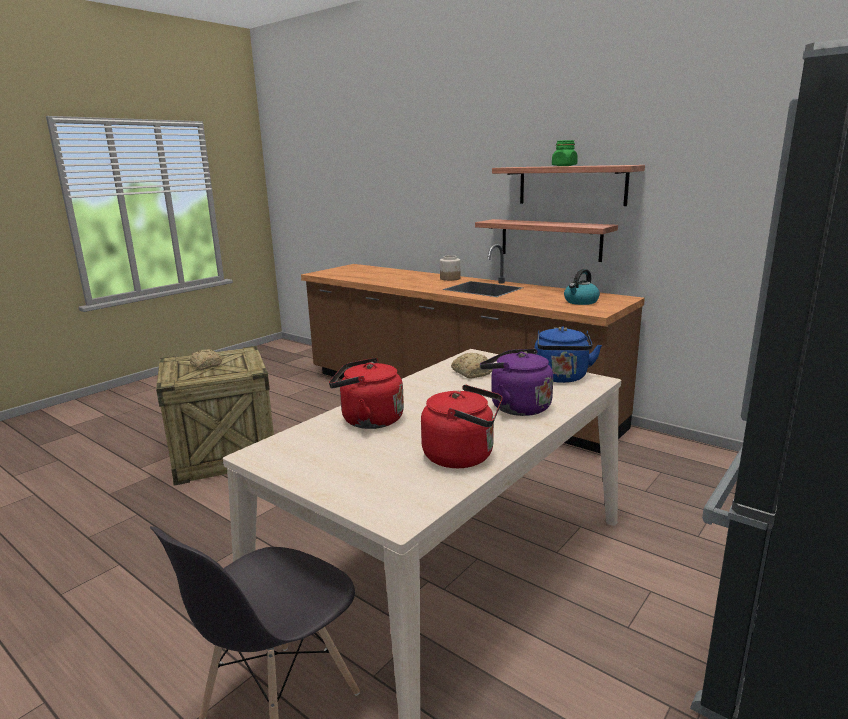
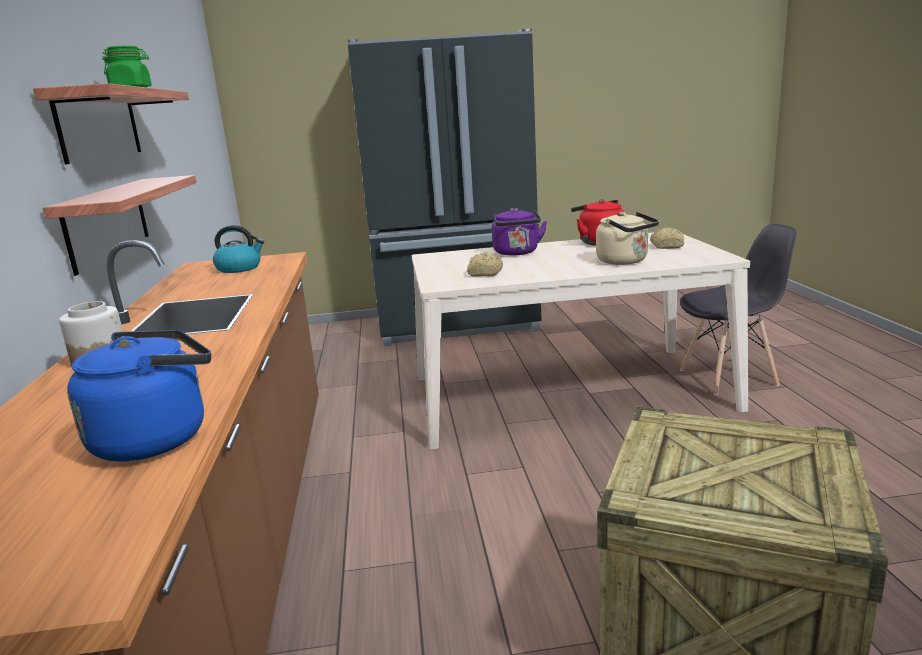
camera: 135 degrees left, 0 degrees up
bread [190,349,222,370] -> bread moved to [650,228,684,249]
red kettle [329,358,404,429] -> beige kettle [596,212,659,265]
blue kettle [534,326,602,383] -> blue kettle moved to [67,330,211,462]

